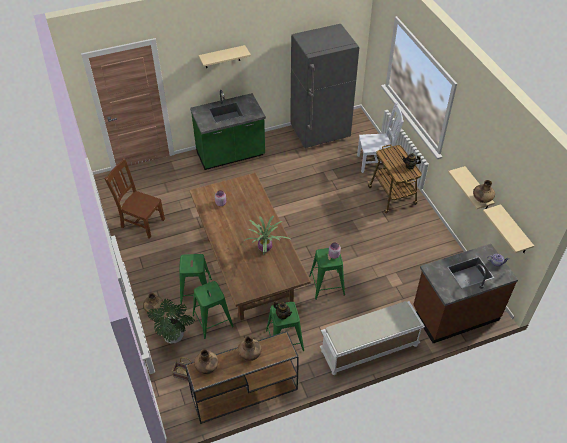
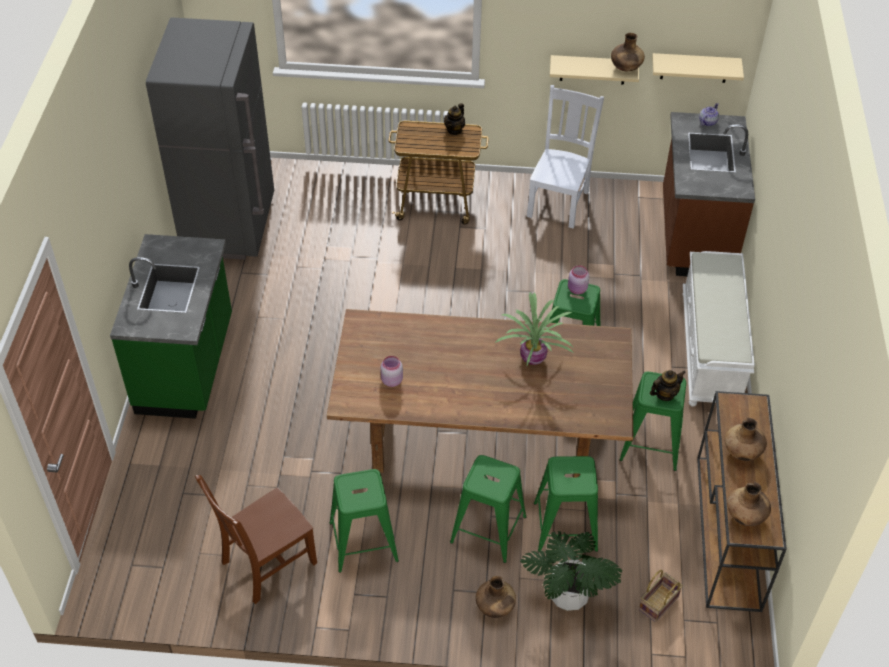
camera: 65 degrees left, 0 degrees up
beige shelf [199,45,251,68] -> none
white chair [357,102,404,173] -> white chair moved to [527,85,604,228]
none -> green stool [330,469,399,573]

